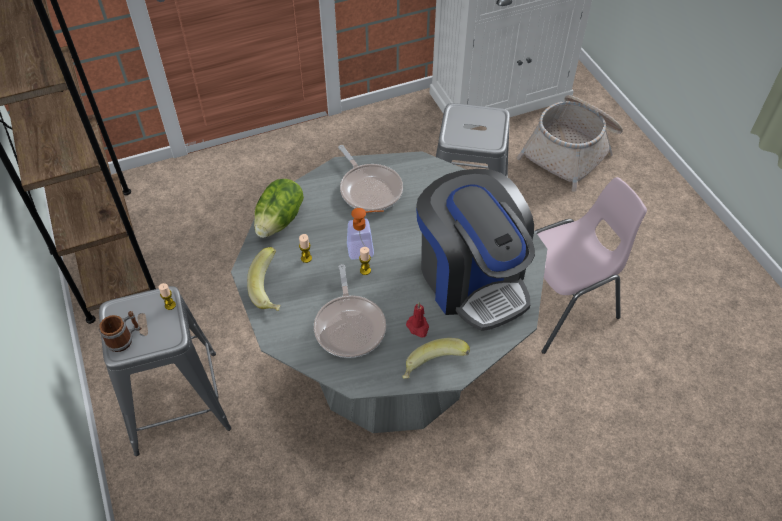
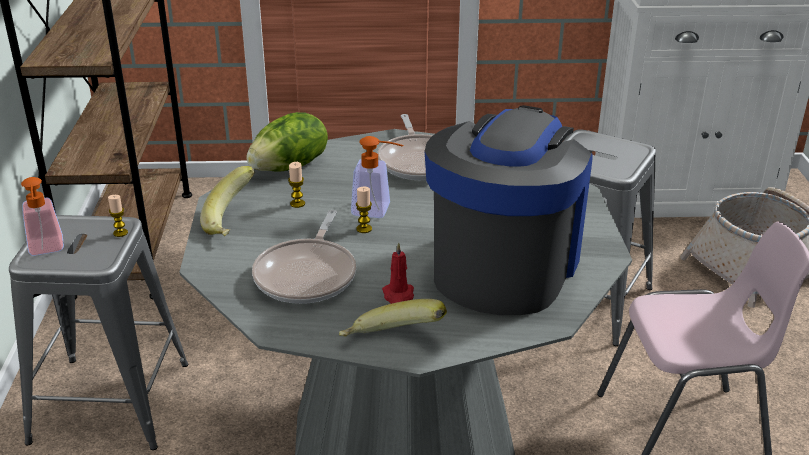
camera: 20 degrees right, 20 degrees down
mug [99,311,142,352] -> soap dispenser [21,177,64,256]
coffee machine [416,169,535,331] -> coffee machine turned 150 degrees counterclockwise [424,105,593,315]

